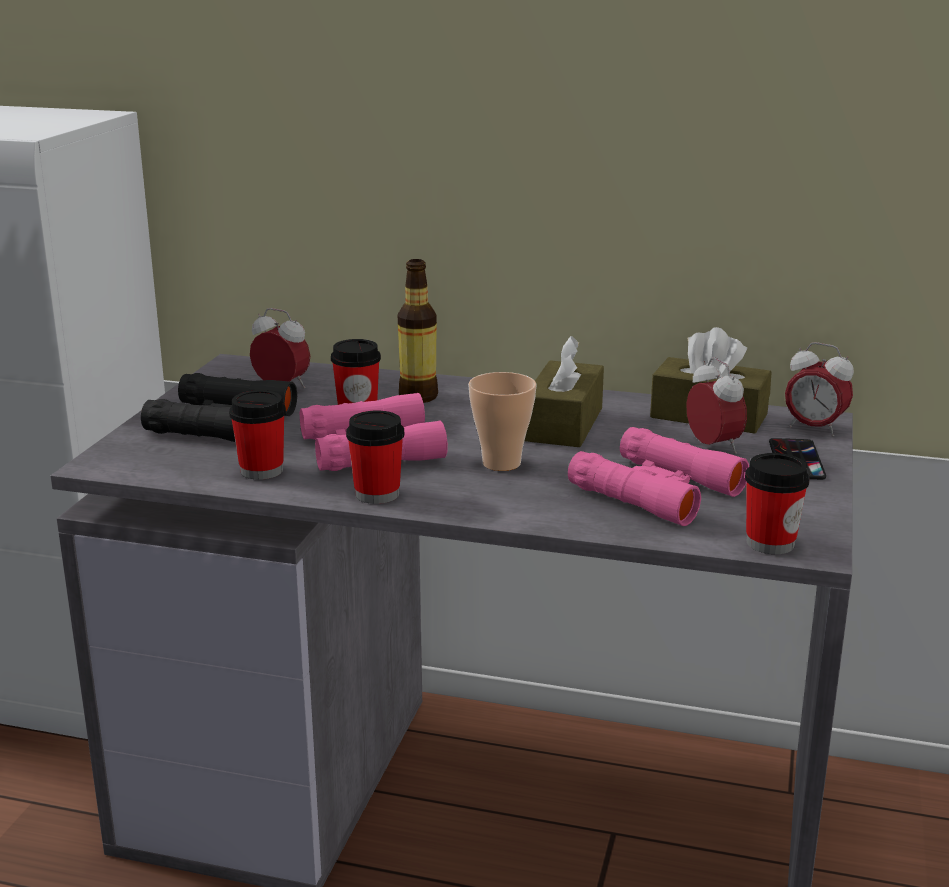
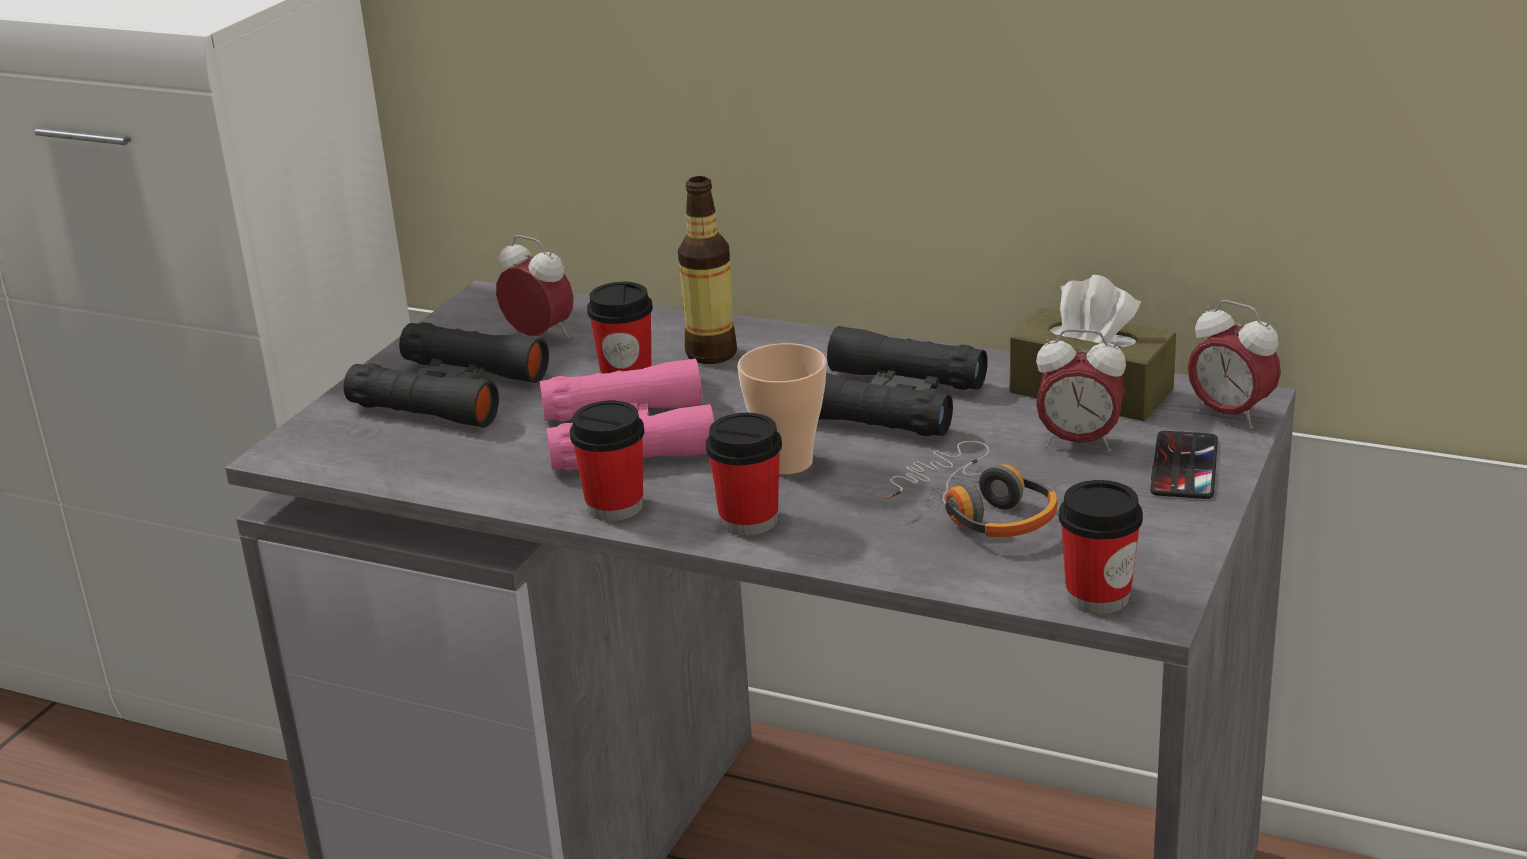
camera: 10 degrees right, 5 degrees up
cup [229,390,286,480] -> cup moved to [706,413,782,535]
brown tissue box [525,336,604,447] -> black binoculars [819,326,988,436]
pink binoculars [568,427,749,526] -> headphones [886,441,1058,537]
alarm clock [686,357,747,454] -> alarm clock turned 120 degrees clockwise [1036,329,1126,452]

